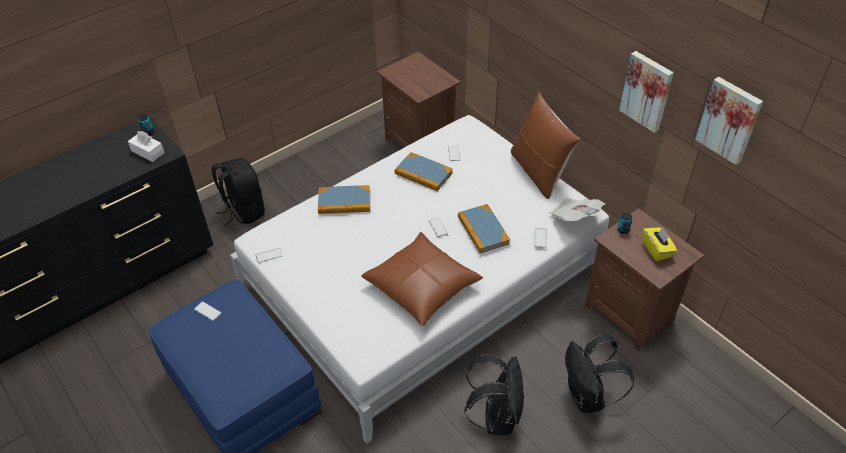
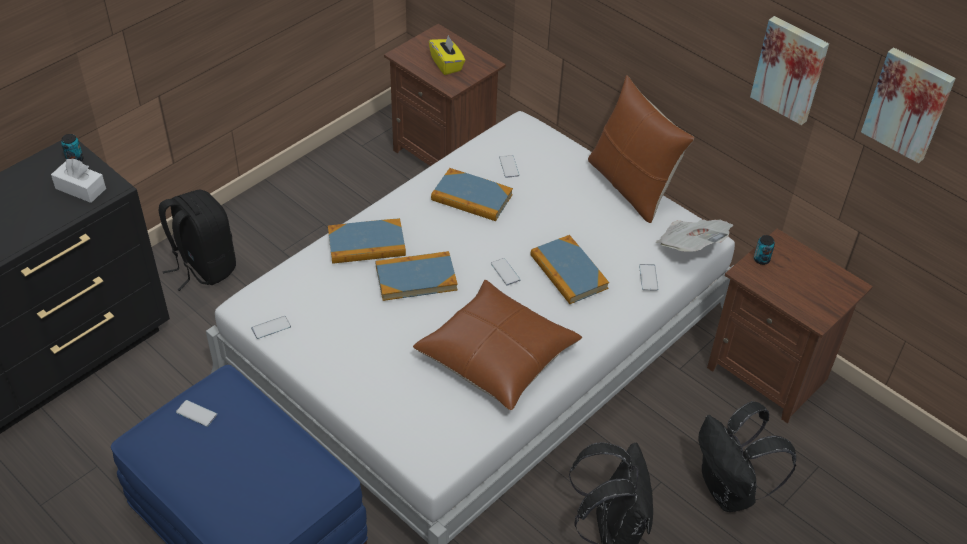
camera: 10 degrees left, 0 degrees up
yellow tissue box [642,227,677,261] -> yellow tissue box moved to [429,35,465,75]
none -> book [376,251,458,301]

